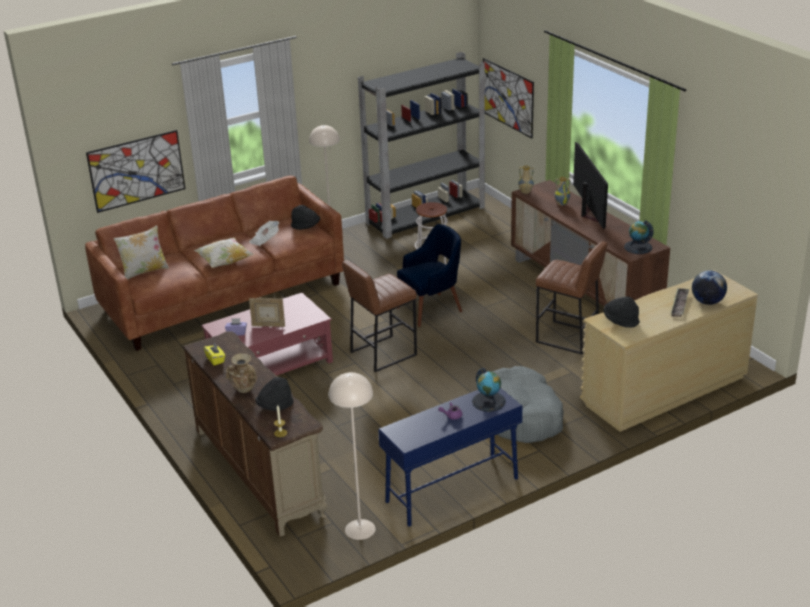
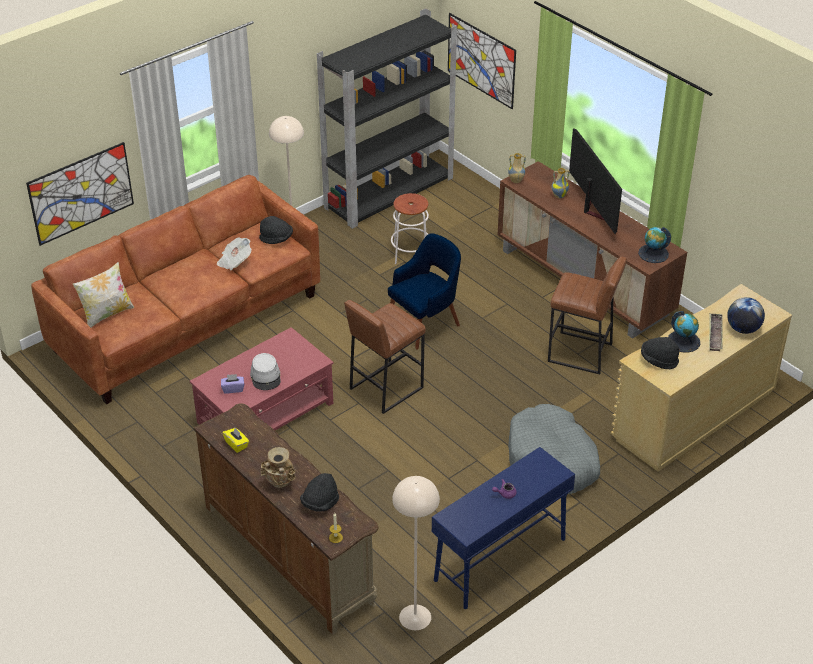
camera: 10 degrees left, 10 degrees up
pillow [194,238,254,268] -> none
picture frame [249,298,285,327] -> grey hat [250,353,281,390]
globe [472,368,506,412] -> globe moved to [668,311,700,353]

